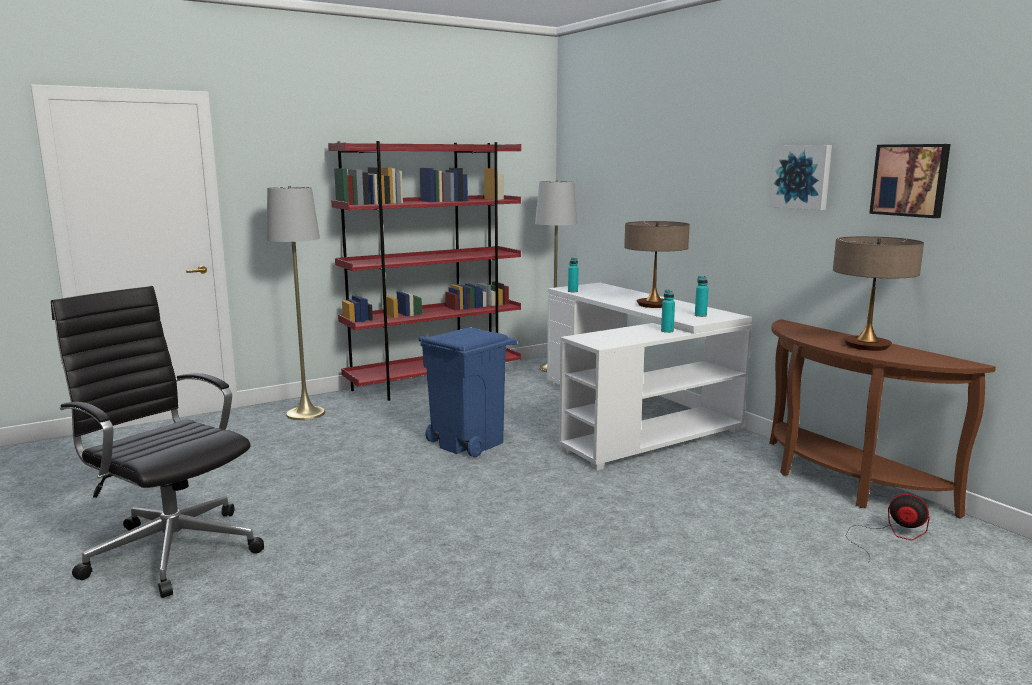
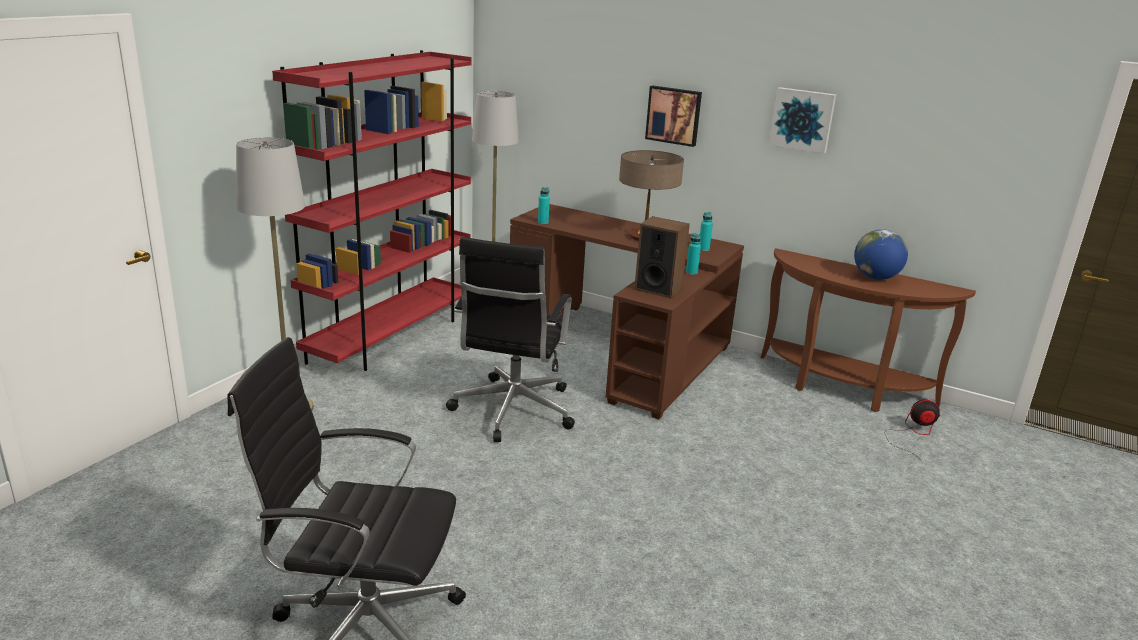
camera: 30 degrees left, 10 degrees up
blue trash can [419,327,517,457] -> black office chair [446,237,575,442]
white desk [547,283,752,471] -> brown desk [510,204,744,419]
table lamp [833,236,924,351] -> globe [854,229,908,280]
picture [869,144,951,218] -> picture moved to [645,85,702,147]
none -> speaker [634,216,690,298]

